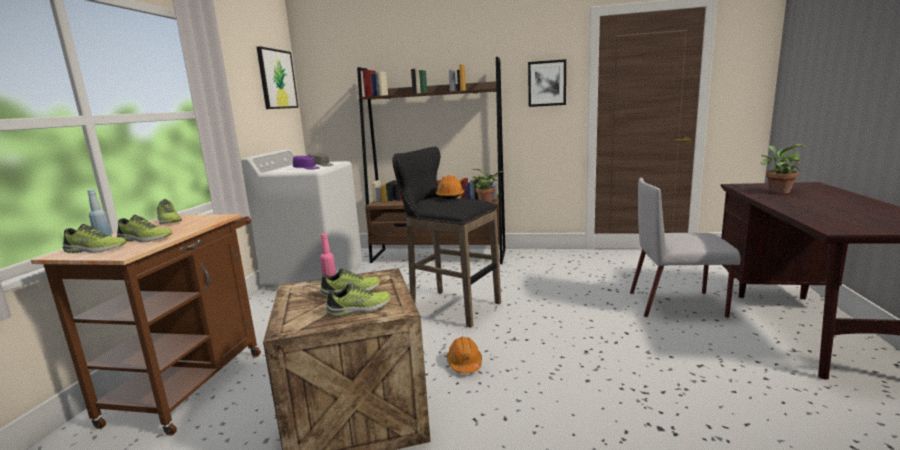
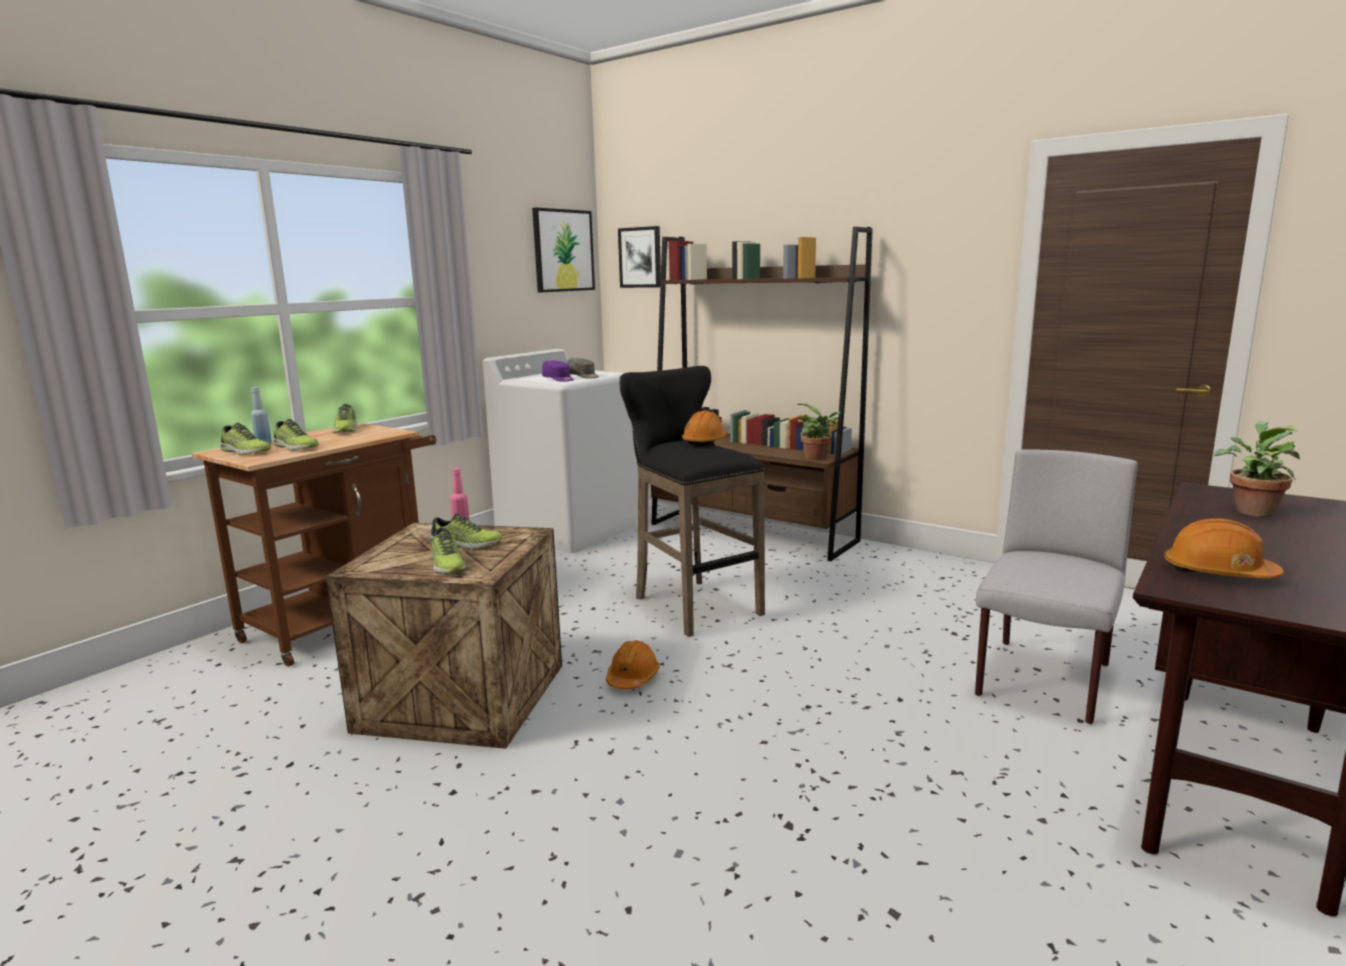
camera: 25 degrees right, 0 degrees up
shoe [326,284,391,317] -> shoe turned 60 degrees clockwise [431,528,466,573]
picture [528,59,566,107] -> picture moved to [618,226,661,288]
grey chair [630,178,741,318] -> grey chair turned 90 degrees clockwise [975,449,1138,724]
none -> orange hard hat [1164,518,1284,578]

